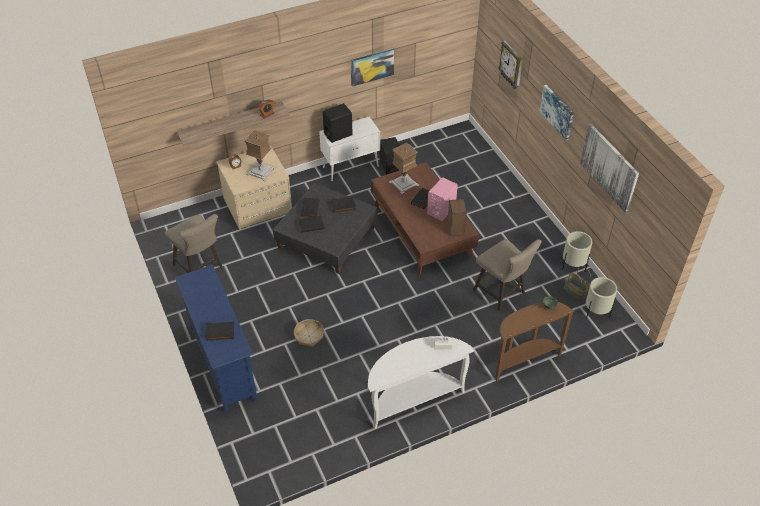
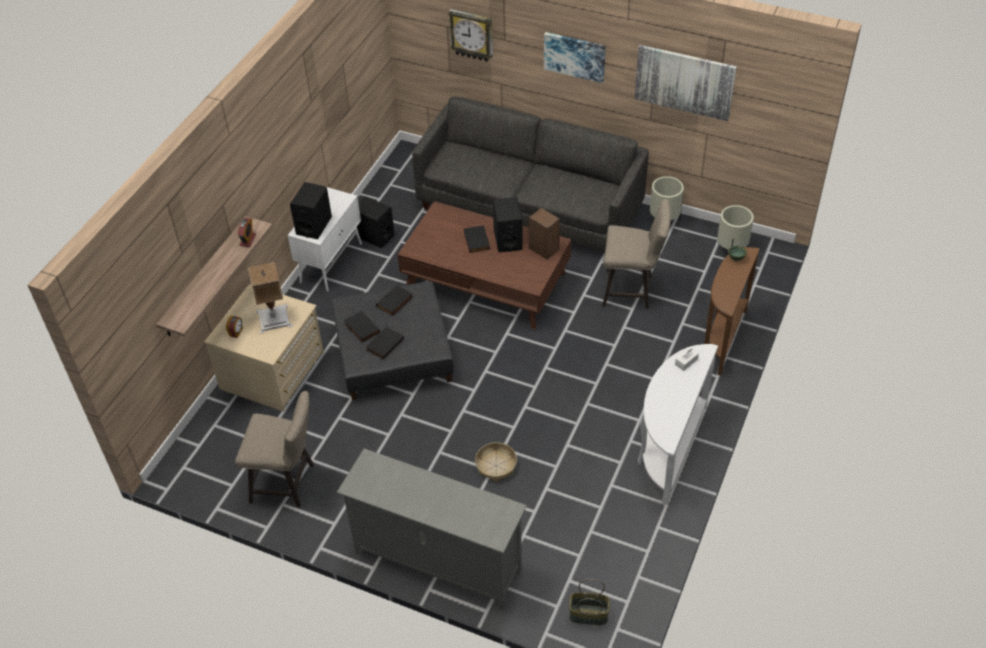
camera: 40 degrees left, 0 degrees up
blue tv stand [175,265,258,413] -> grey tv stand [337,448,527,610]
black book [205,322,234,341] -> none
picture [351,49,394,87] -> none
table lamp [389,143,419,194] -> none
pink speaker [427,177,458,221] -> black speaker [493,197,523,252]
basket [564,266,591,301] -> basket moved to [569,579,610,625]
none -> grey sofa [412,96,649,255]

